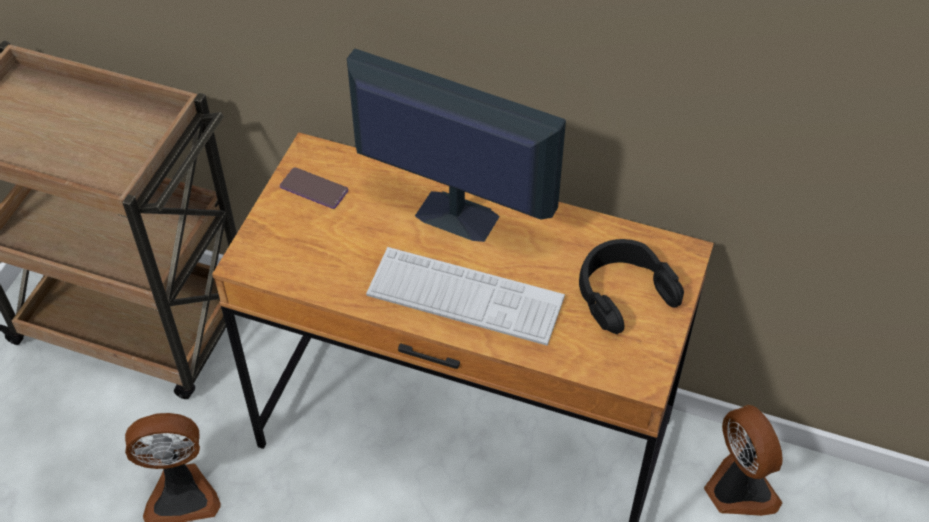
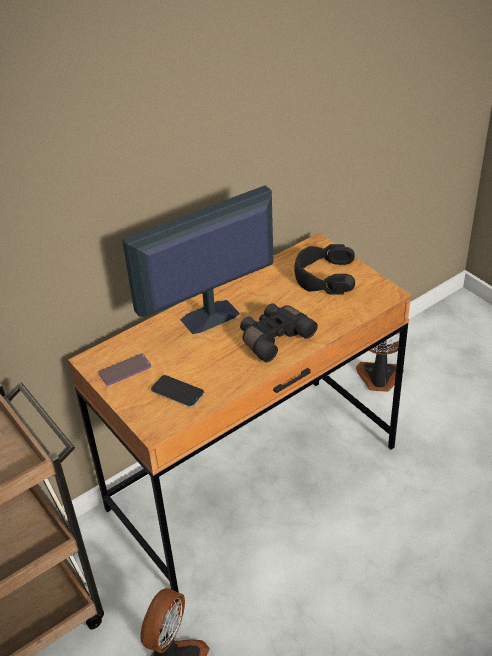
camera: 55 degrees left, 10 degrees down
keyboard [366,247,565,346] -> black binoculars [240,303,318,363]
none -> phone [151,375,204,407]

